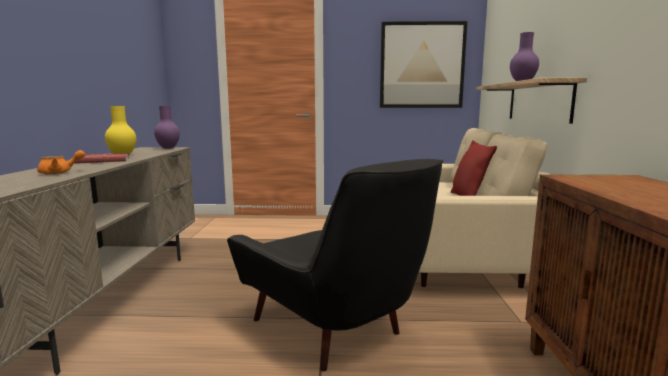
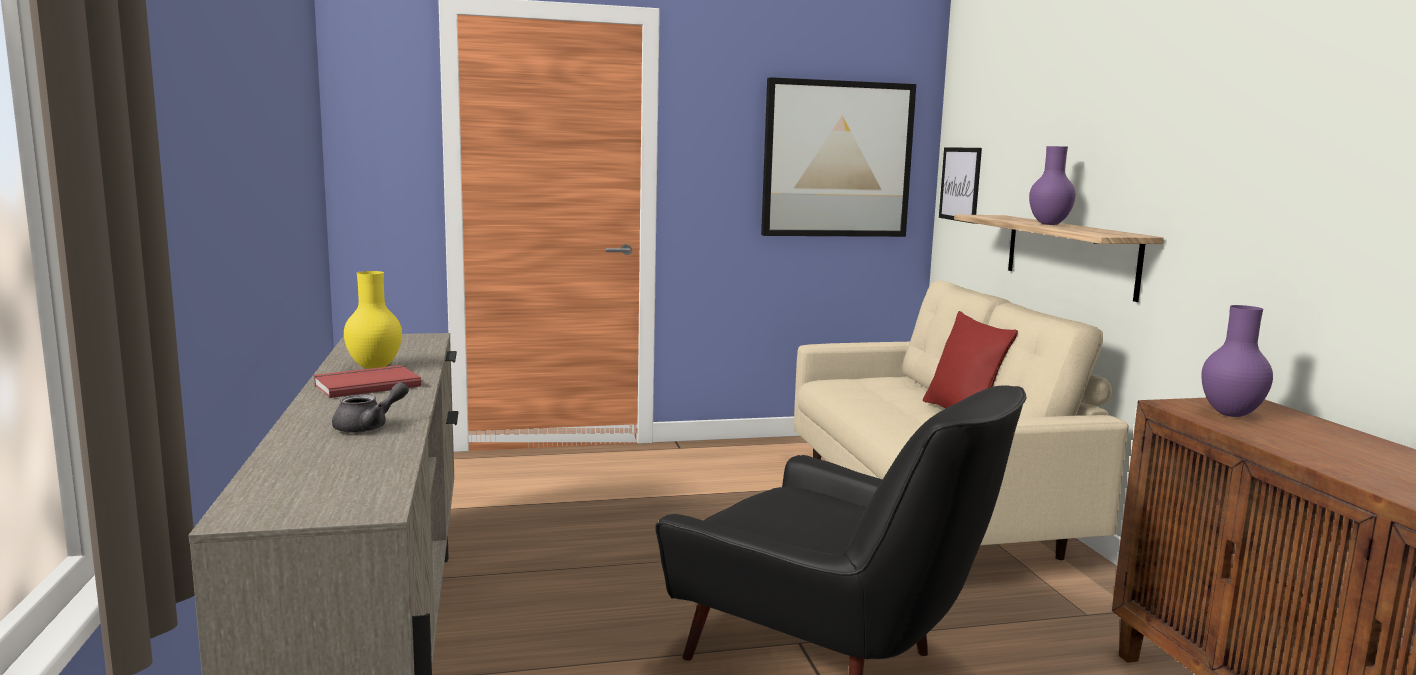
camera: 15 degrees left, 0 degrees up
orange teapot [37,150,85,174] -> grey teapot [332,382,409,433]
purple vase [154,106,180,149] -> purple vase moved to [1201,305,1273,417]
none -> picture [939,147,982,224]

